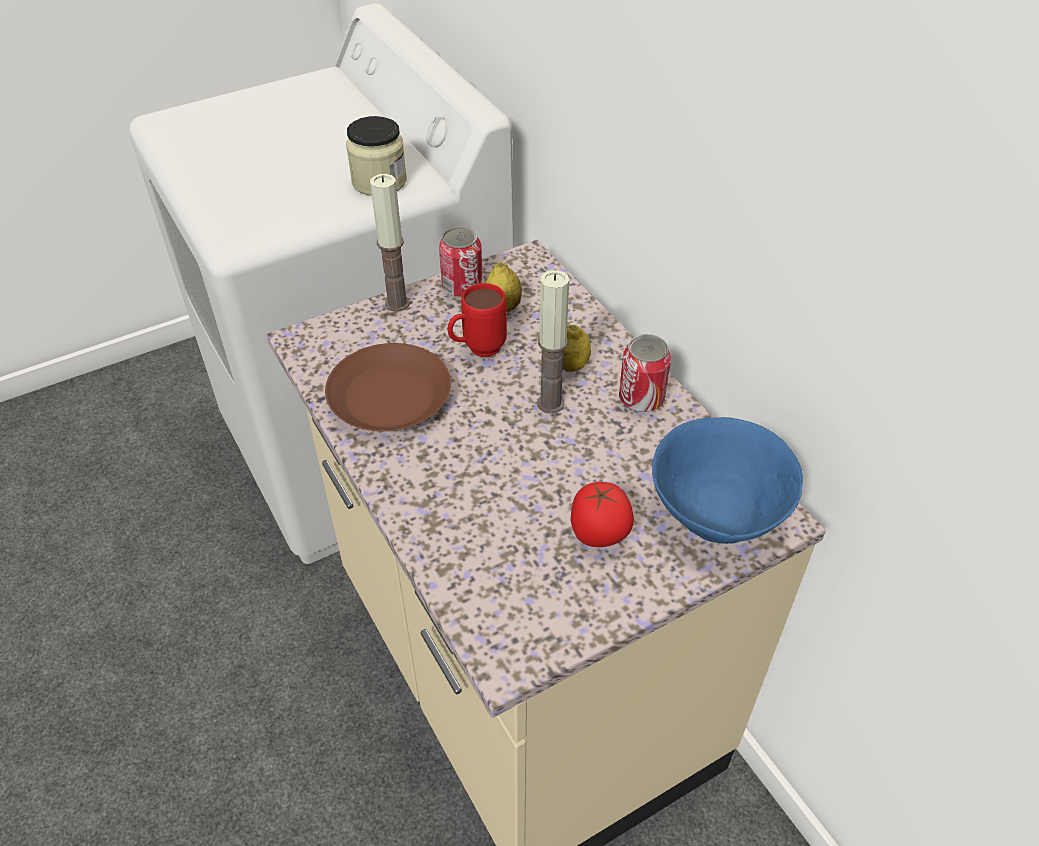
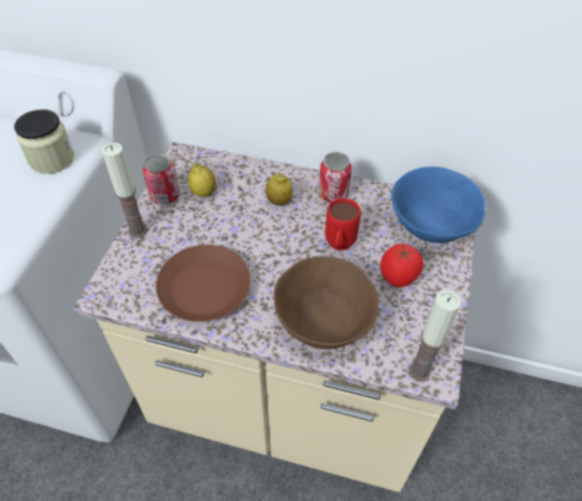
camera: 45 degrees left, 5 degrees up
red mug [448,283,507,357] -> red mug moved to [325,198,361,251]
candle [537,270,569,414] -> candle moved to [409,290,461,382]
none -> brown bowl [274,256,379,349]

